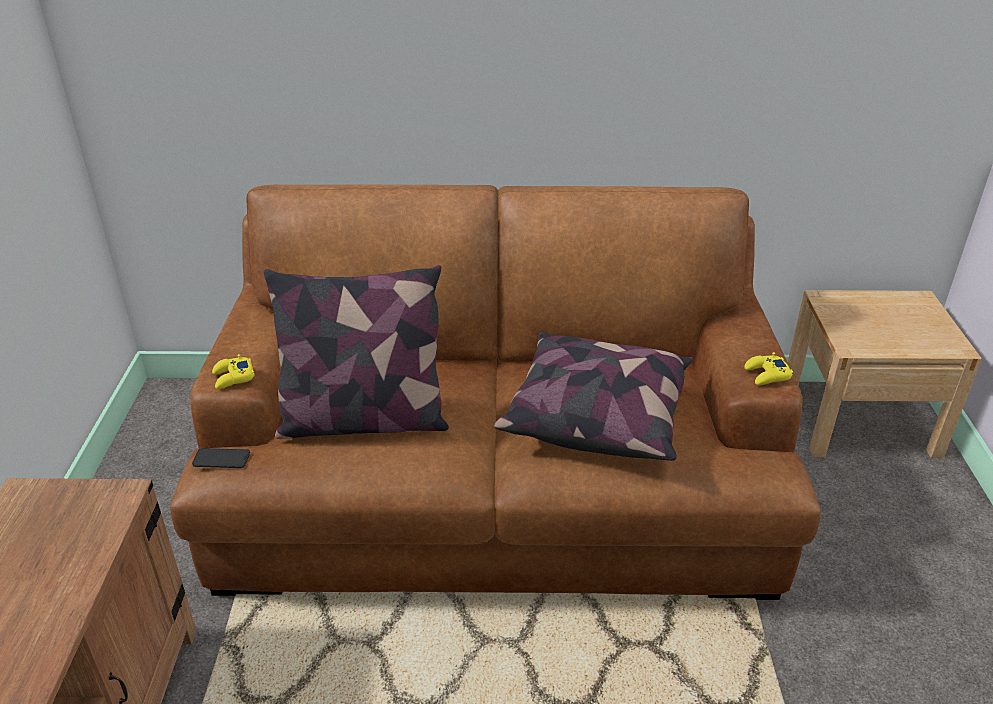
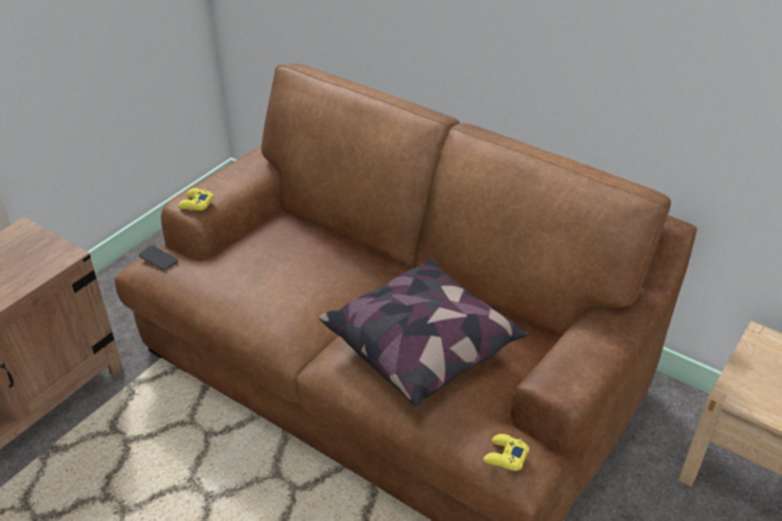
camera: 35 degrees right, 5 degrees up
pillow [264,265,449,439] -> none
yellow game controller [744,352,793,385] -> yellow game controller moved to [483,434,529,471]

